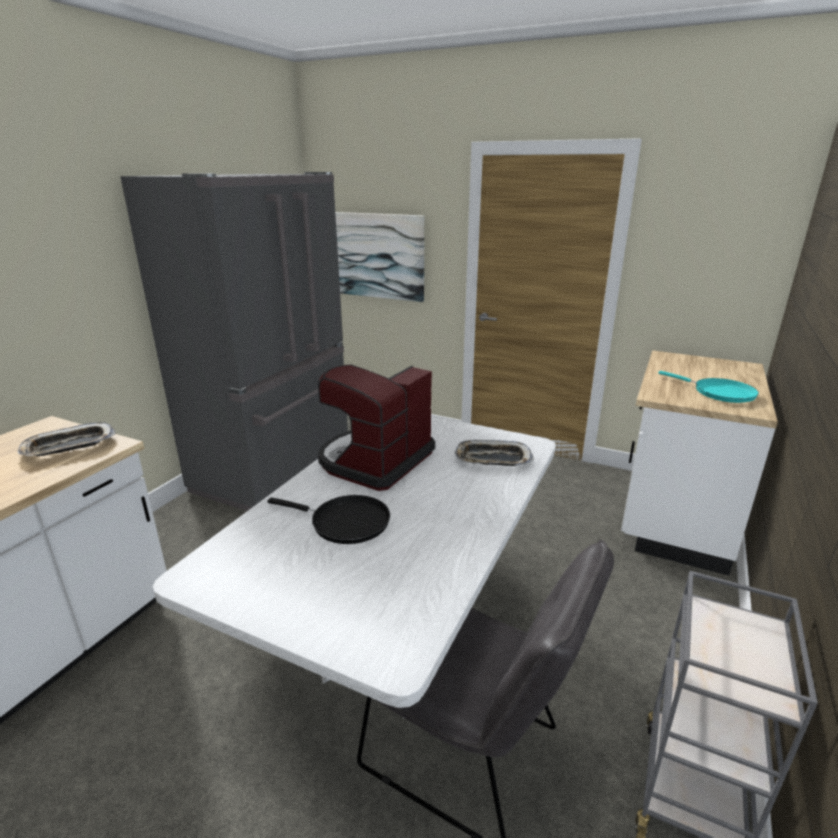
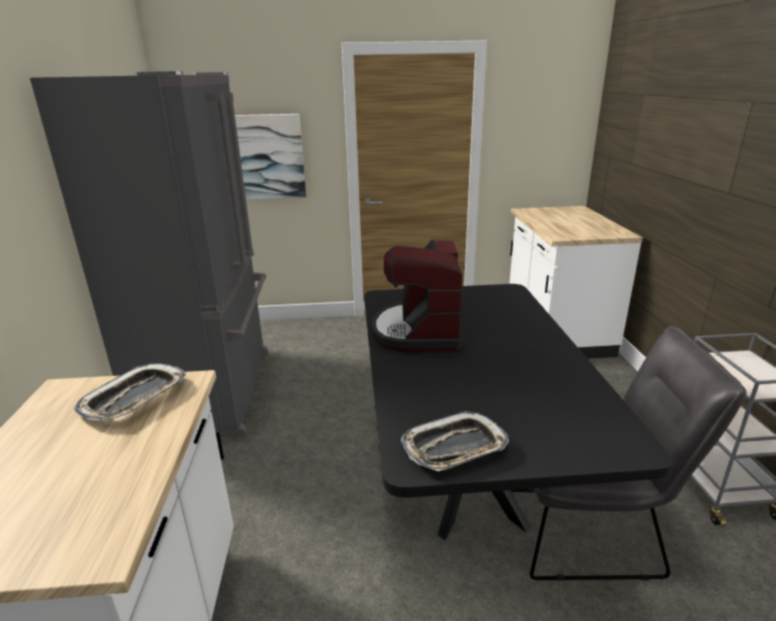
camera: 30 degrees left, 0 degrees up
white dining table [153,416,556,719] -> black dining table [364,284,672,540]
black frying pan [267,495,390,544] -> none
tray [454,440,534,466] -> tray moved to [401,411,509,471]
turquoise frying pan [658,371,759,403] -> none

